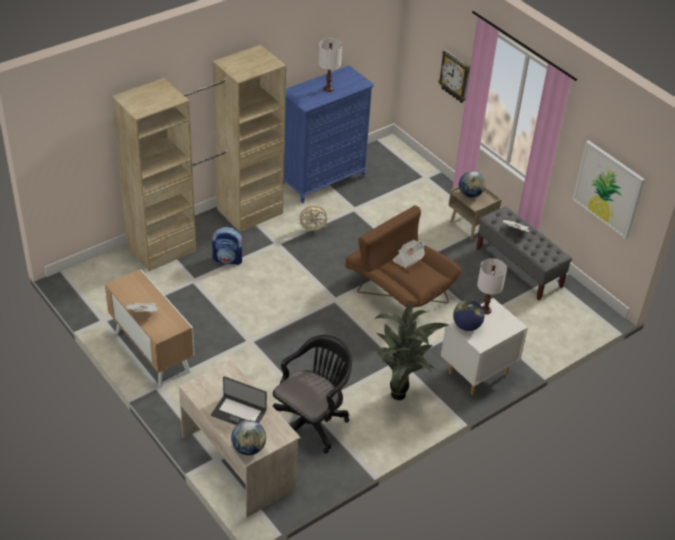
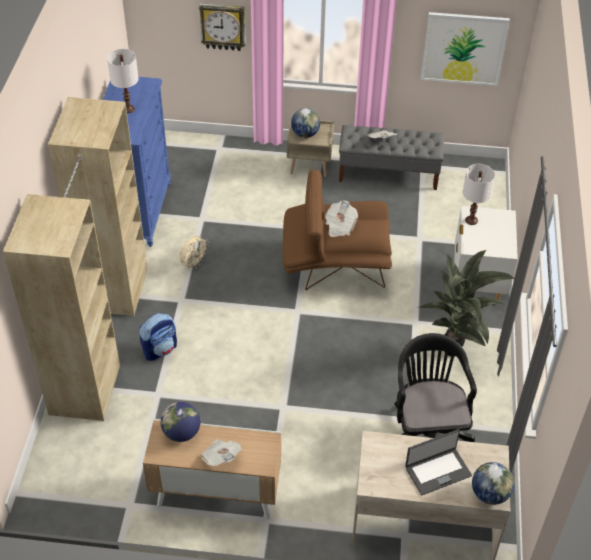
camera: 45 degrees left, 5 degrees up
globe [453,300,485,331] -> globe moved to [161,402,200,442]

